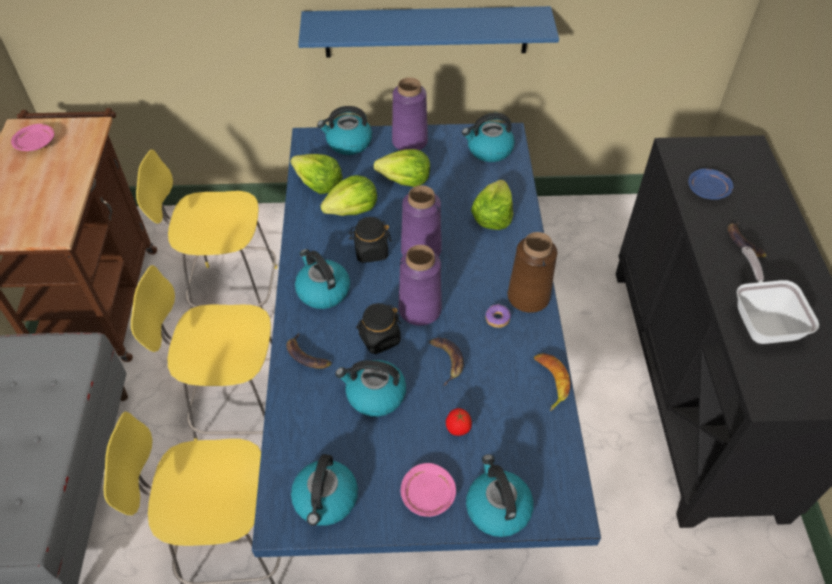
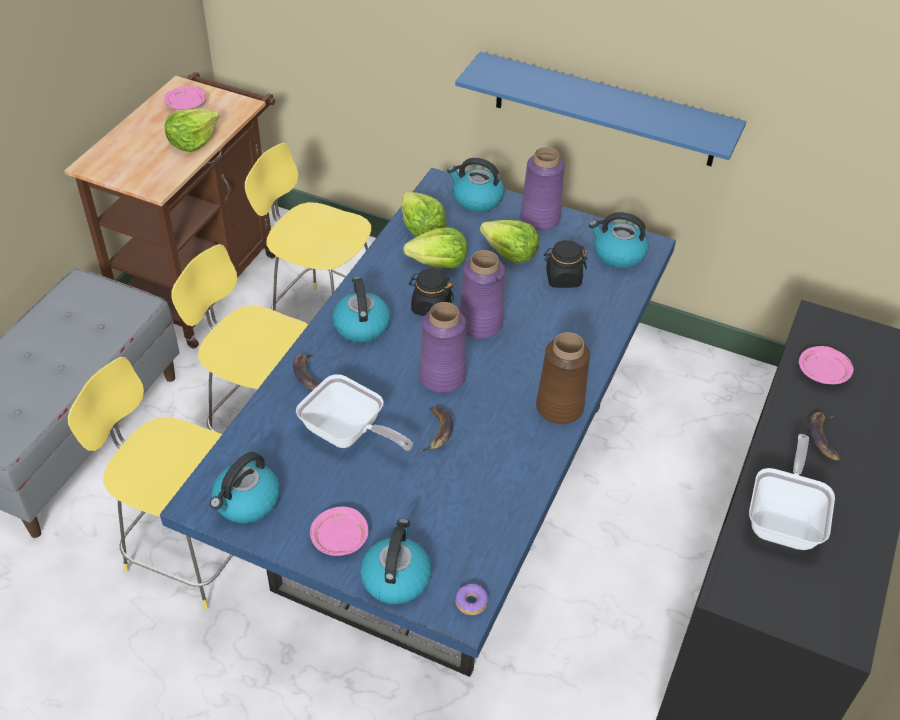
camera: 25 degrees right, 5 degrees down
kettle [335,360,406,417] -> frying pan [296,374,413,451]
black jar [356,303,401,354] -> black jar moved to [544,240,587,288]
tomato [446,408,472,436] -> none
lettuce [471,180,513,230] -> lettuce moved to [165,108,220,152]
donut [485,304,511,328] -> donut moved to [455,583,488,615]
banana [534,353,570,411] -> none
blue plate [688,169,733,200] -> pink plate [799,346,853,384]

